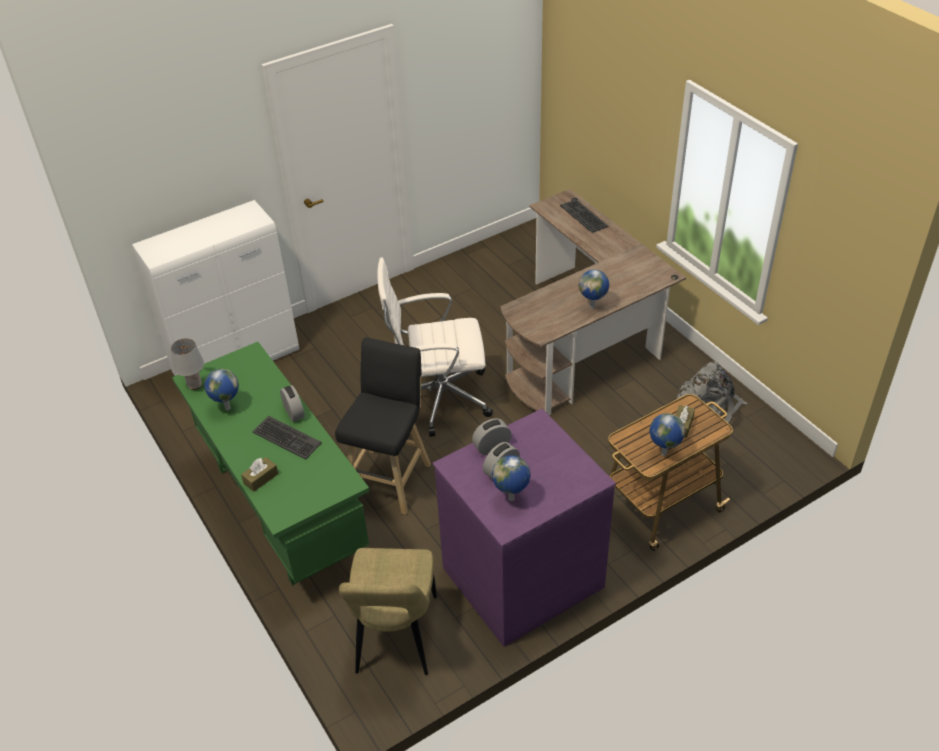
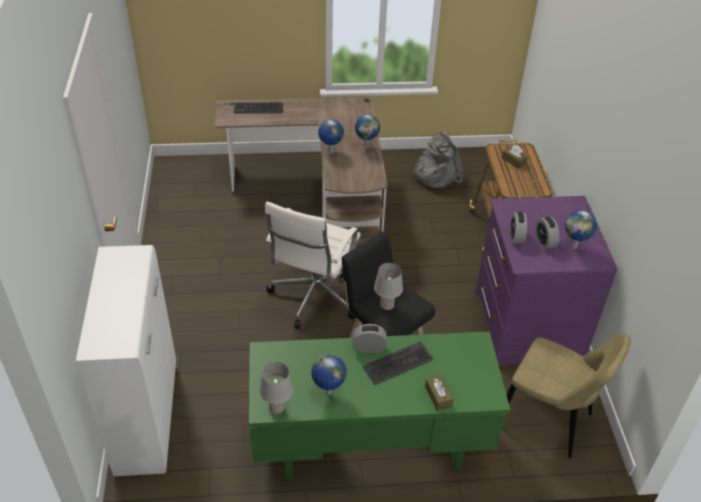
camera: 65 degrees left, 0 degrees up
globe [649,413,685,456] -> globe moved to [318,119,344,154]
none -> grey table lamp [374,263,403,310]

